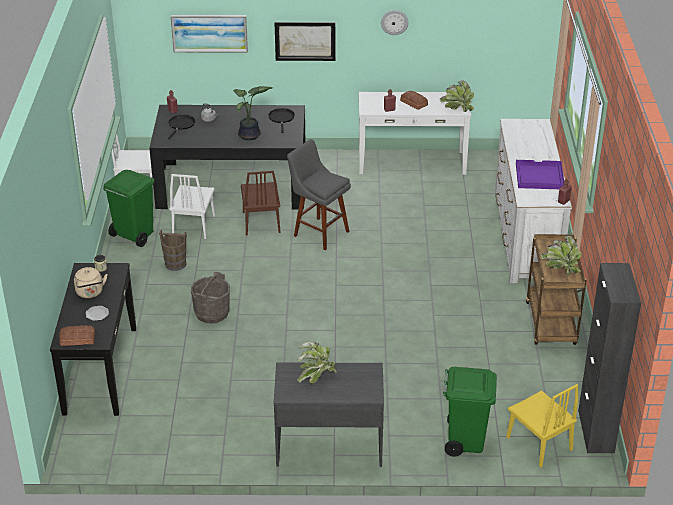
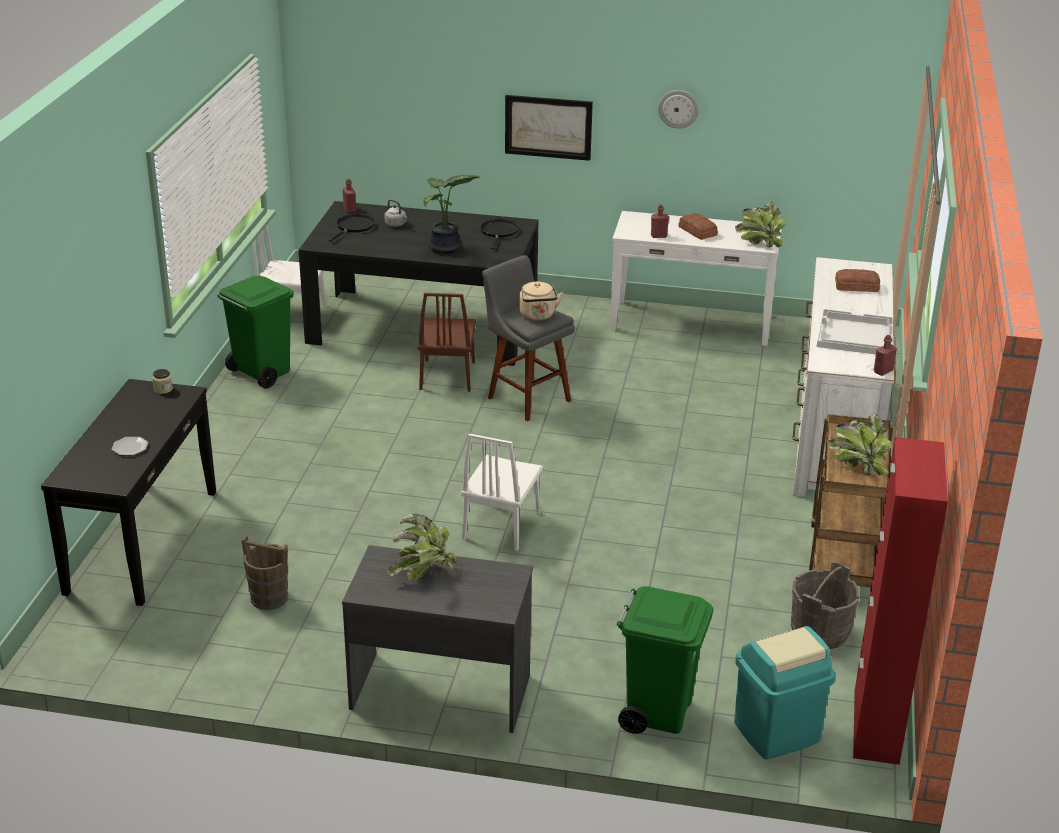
camera: 10 degrees right, 5 degrees down
bread [59,325,95,346] -> bread moved to [835,269,880,292]
beige kettle [74,267,108,298] -> beige kettle moved to [519,282,563,321]
brown bucket [159,230,187,271] -> brown bucket moved to [241,536,288,610]
white chair [169,174,215,239] -> white chair moved to [461,434,543,551]
picture [171,15,248,53] -> none
grey bucket [191,272,230,324] -> grey bucket moved to [791,562,860,649]
yellow chair [506,384,578,468] -> turquoise trash can [734,626,836,759]
purple tray [516,160,564,189] -> white tray [817,309,893,354]
black cabinet [578,263,641,453] -> red cabinet [853,437,948,765]

